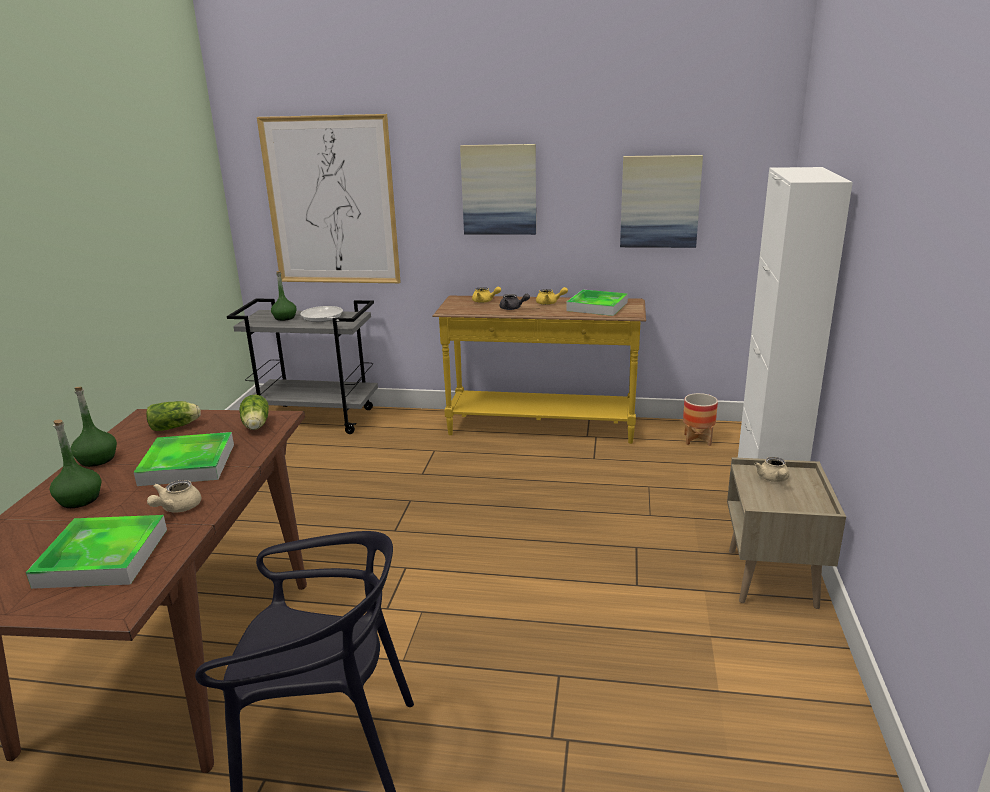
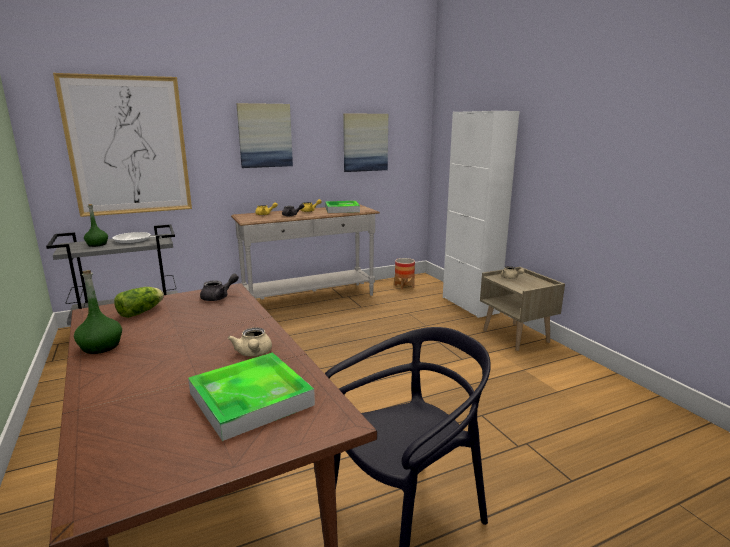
camera: 35 degrees left, 5 degrees down
green bottle [50,419,101,508] -> none
tray [134,432,234,486] -> none
lettuce [239,395,269,430] -> grey teapot [200,274,239,301]
yellow console table [432,296,646,444] -> white console table [231,205,380,300]

